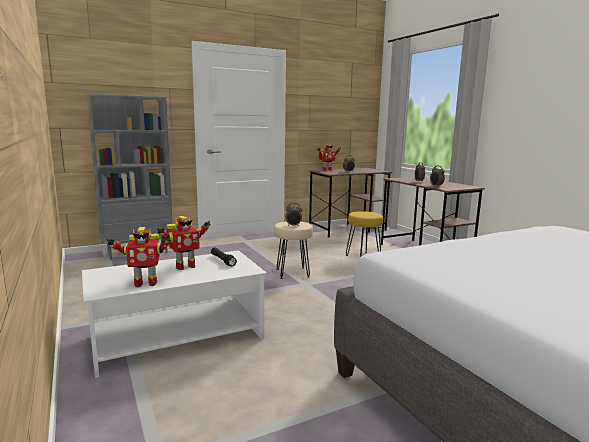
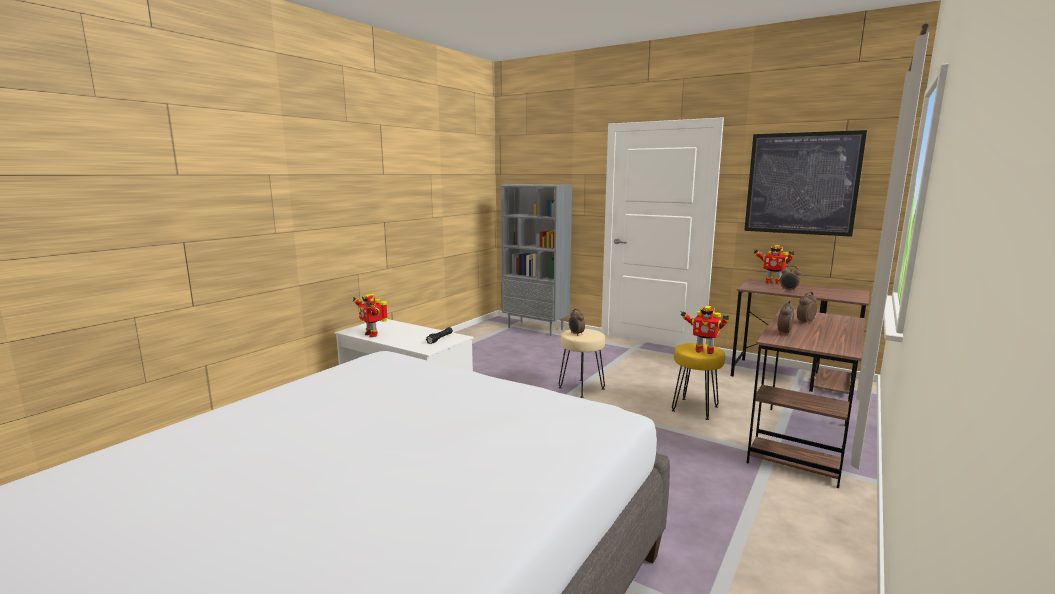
camera: 60 degrees right, 0 degrees up
toy robot [157,216,211,270] -> toy robot moved to [680,306,729,354]
none -> picture [744,130,867,237]

